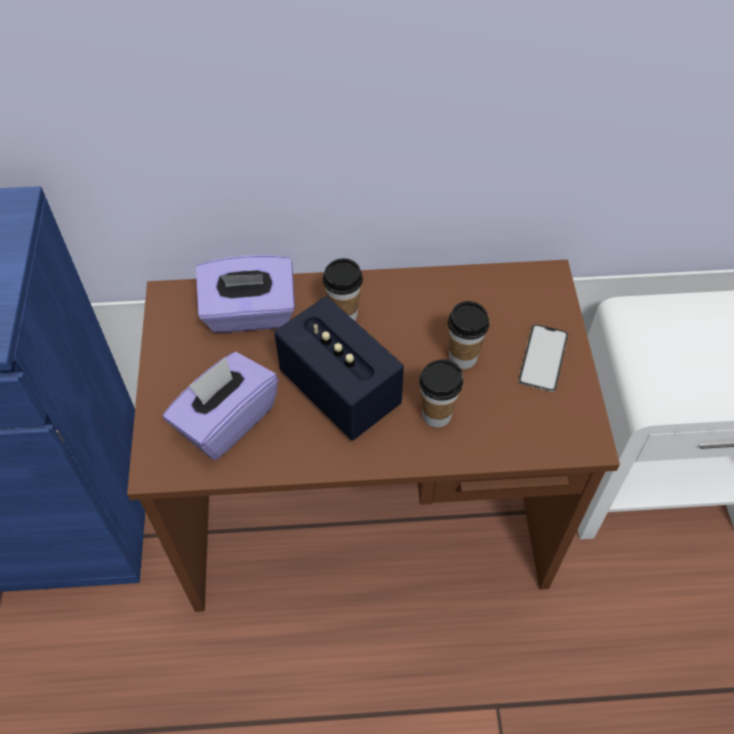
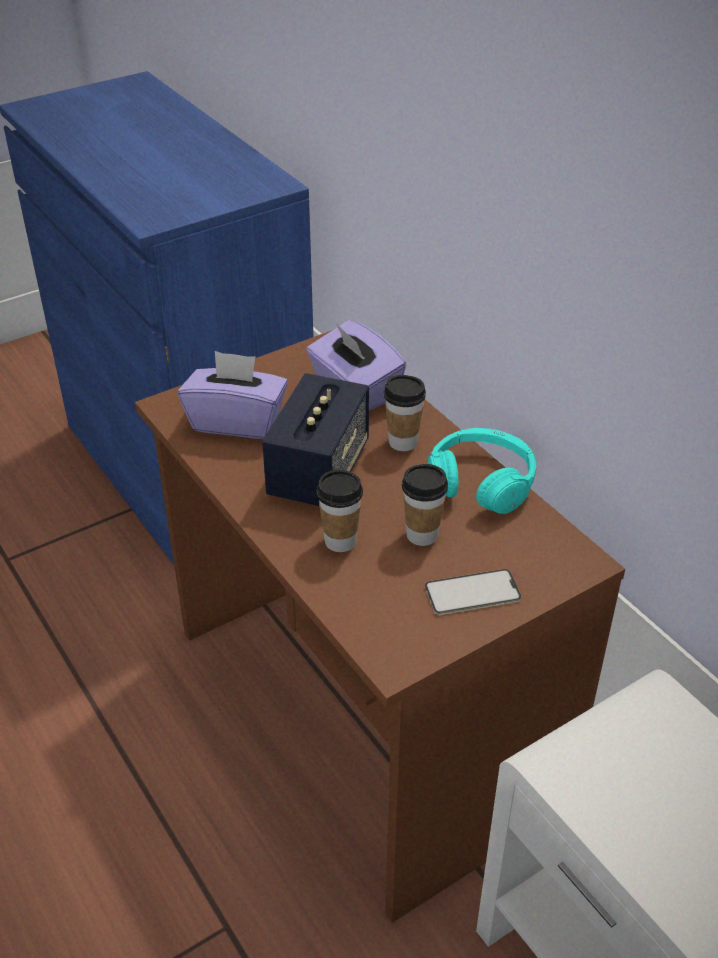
camera: 60 degrees right, 15 degrees down
none -> turquoise headphones [428,428,536,514]

